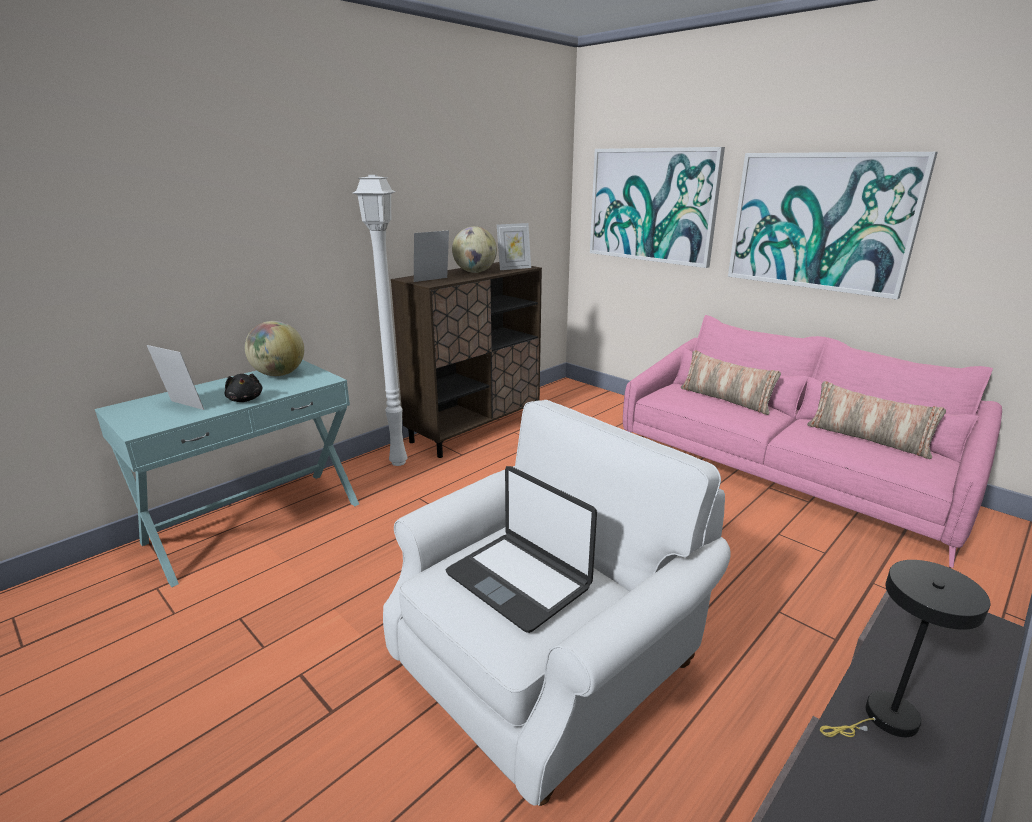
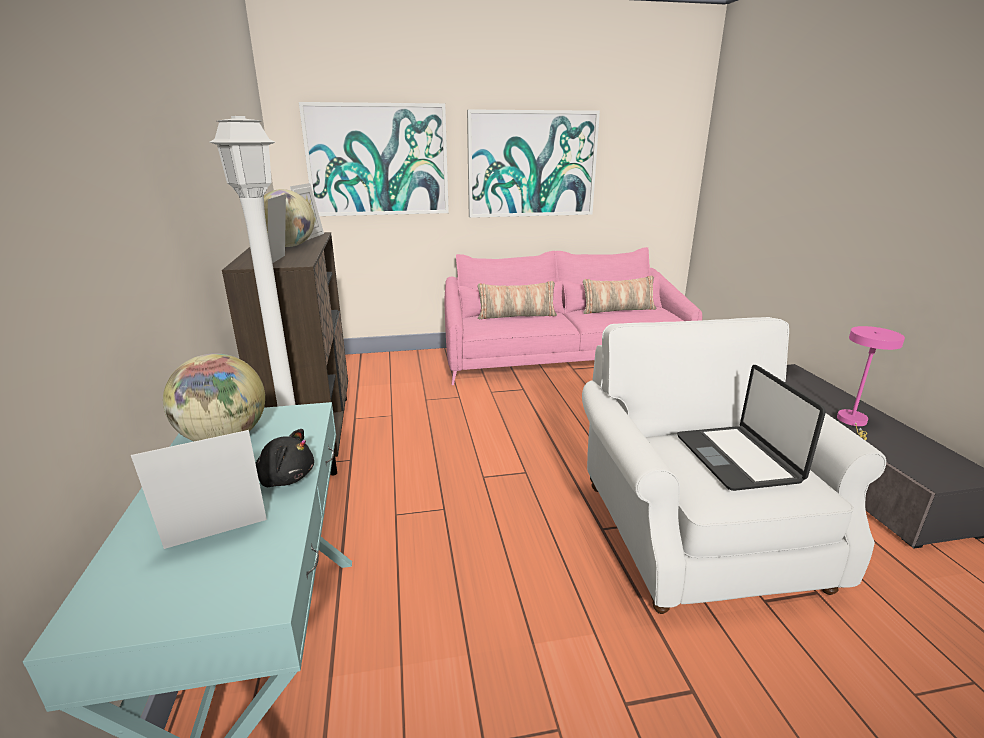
camera: 55 degrees left, 0 degrees up
laptop [446,466,597,633] -> laptop turned 90 degrees clockwise [677,365,826,491]
black table lamp [820,560,990,737] -> pink table lamp [837,326,905,441]

